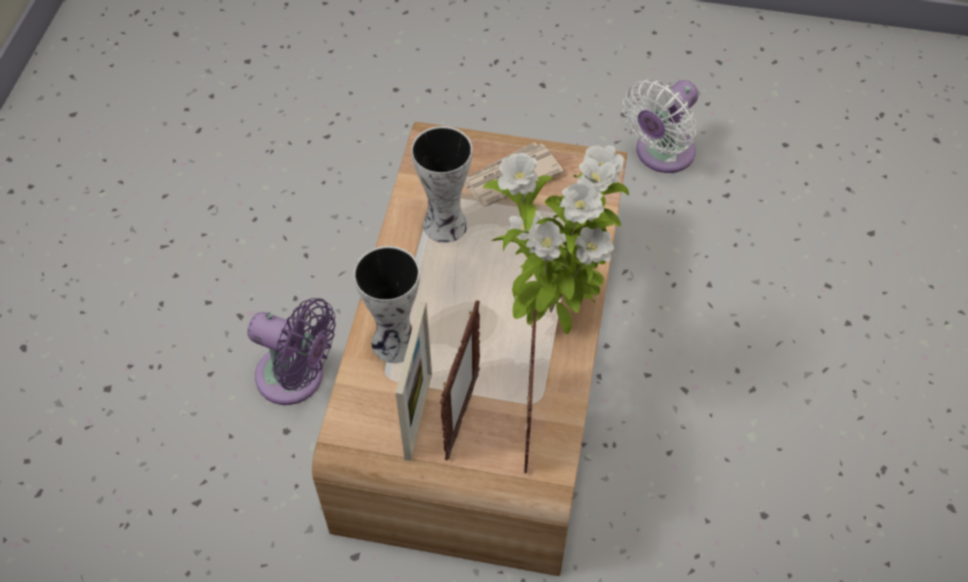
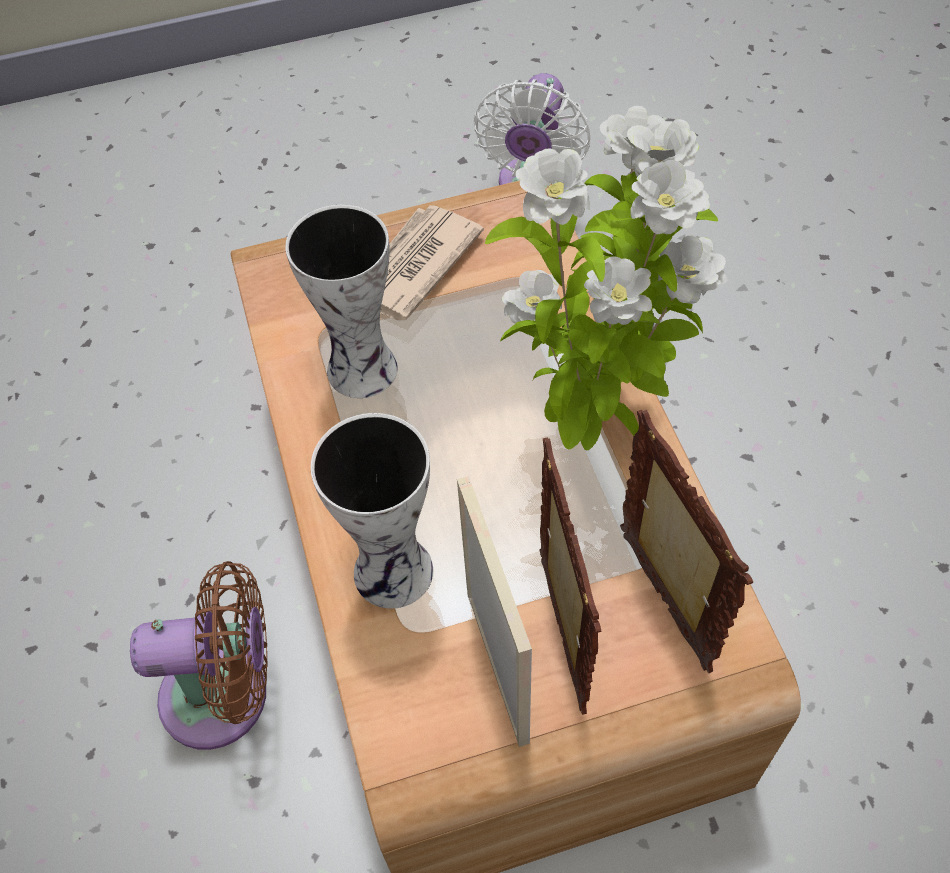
camera: 25 degrees left, 0 degrees up
purple fan [247,298,336,405] -> brown fan [130,561,267,750]

